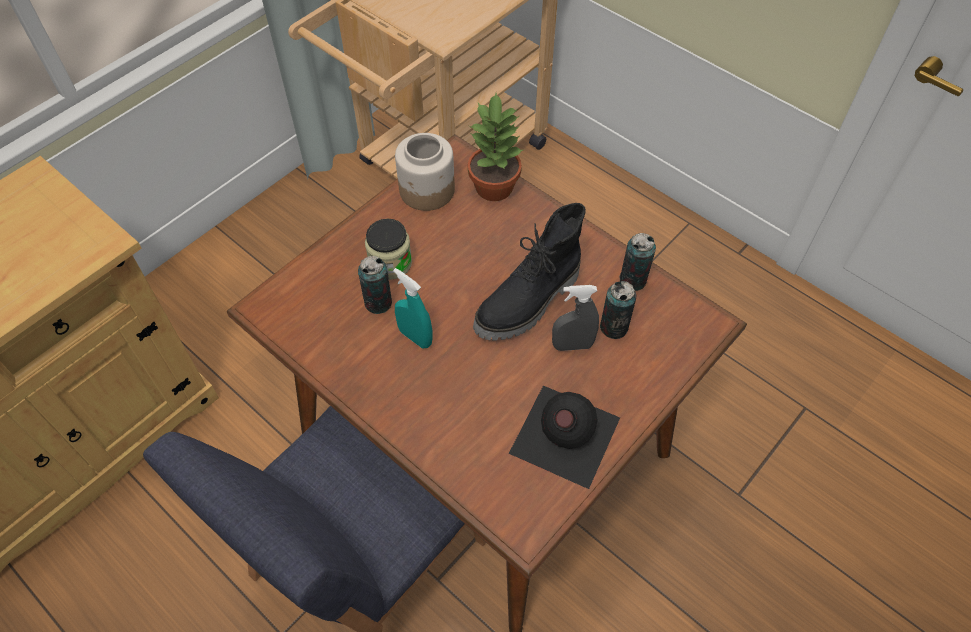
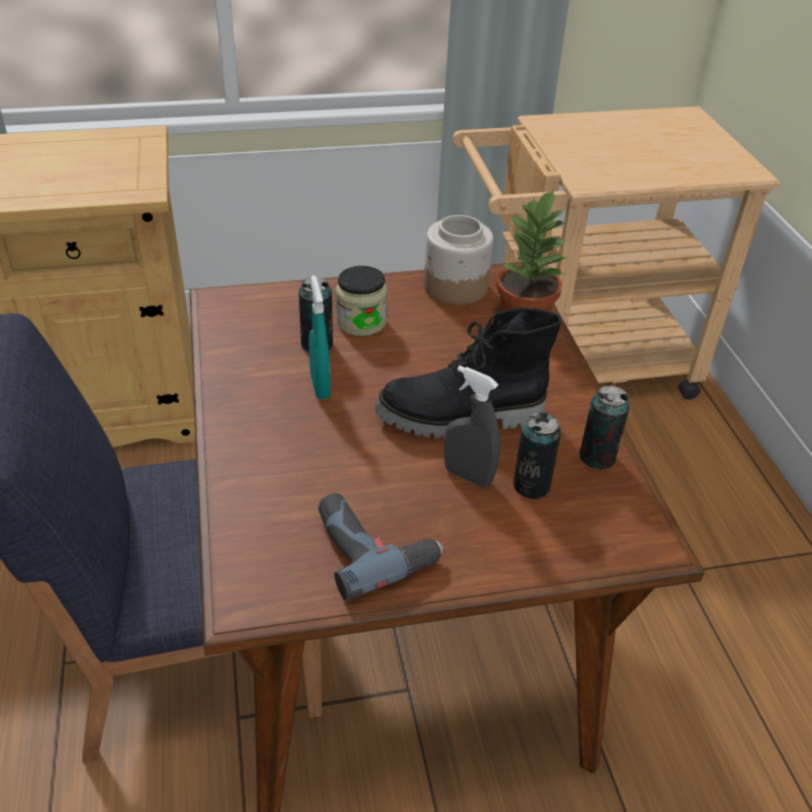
camera: 35 degrees right, 15 degrees down
black bottle [509,386,620,489] -> power drill [318,493,444,601]

